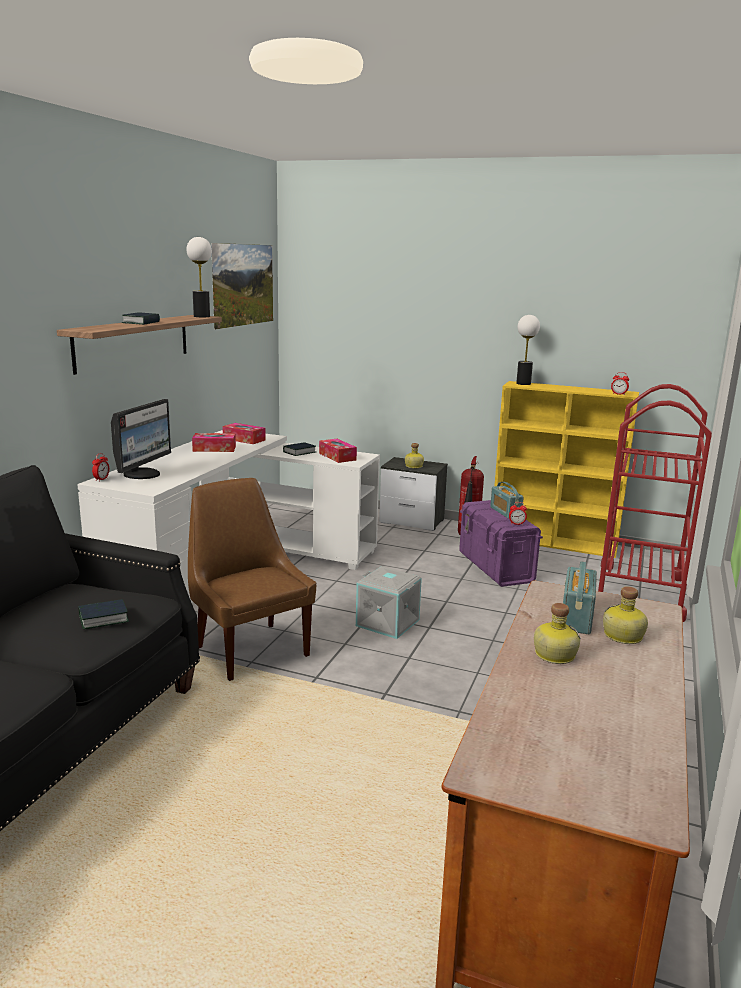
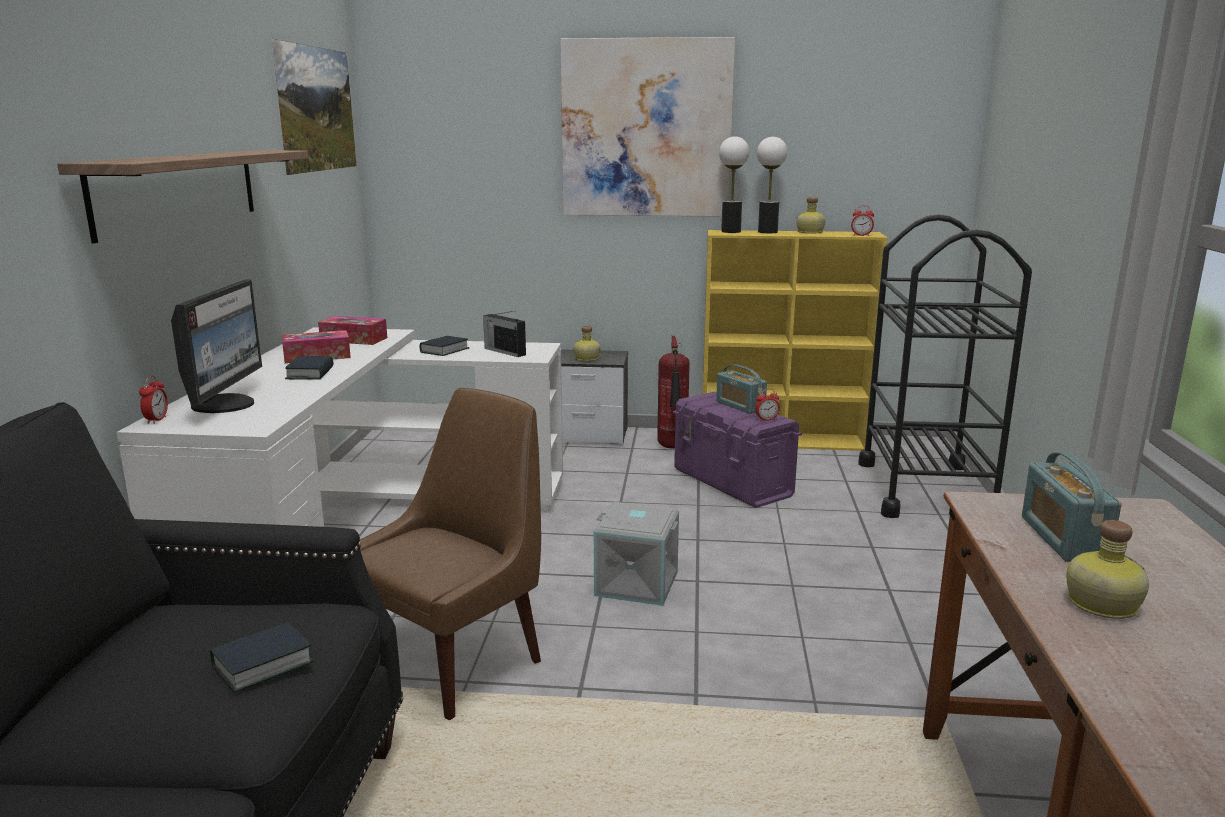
camera: 15 degrees left, 0 degrees up
book [122,312,160,325] -> book moved to [285,356,333,380]
table lamp [187,237,212,317] -> table lamp moved to [757,137,787,233]
brown chair [188,478,316,681] -> brown chair turned 90 degrees clockwise [360,388,541,720]
tissue box [319,439,357,463] -> radio [483,311,526,357]
red cart [598,384,712,622] -> black cart [858,214,1032,518]
bottle [603,586,648,644] -> bottle moved to [796,197,825,233]
none -> picture [560,37,735,217]

